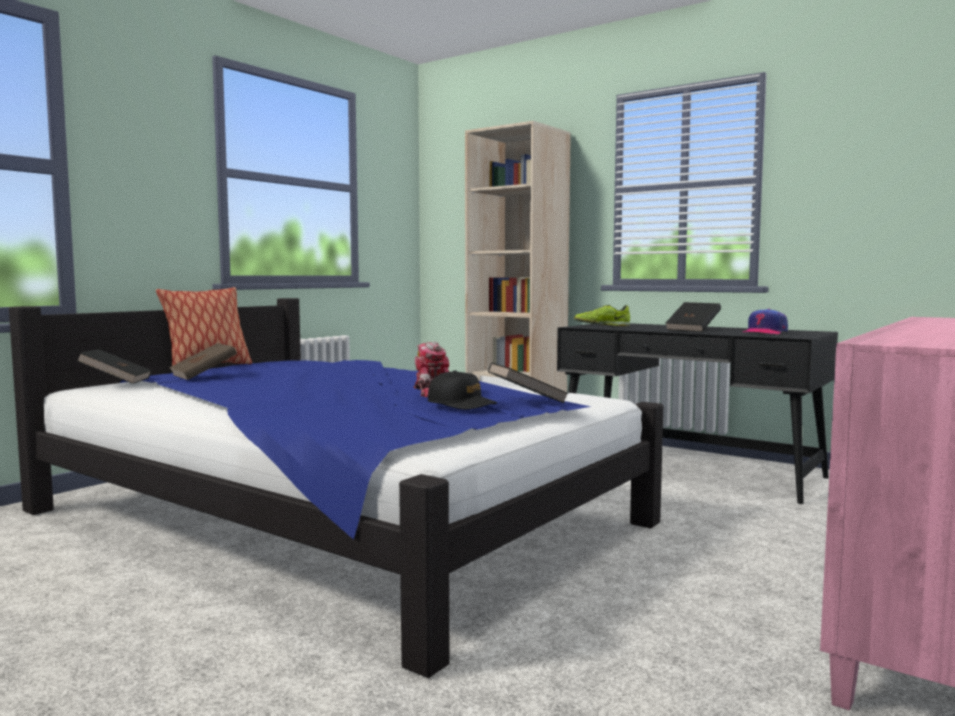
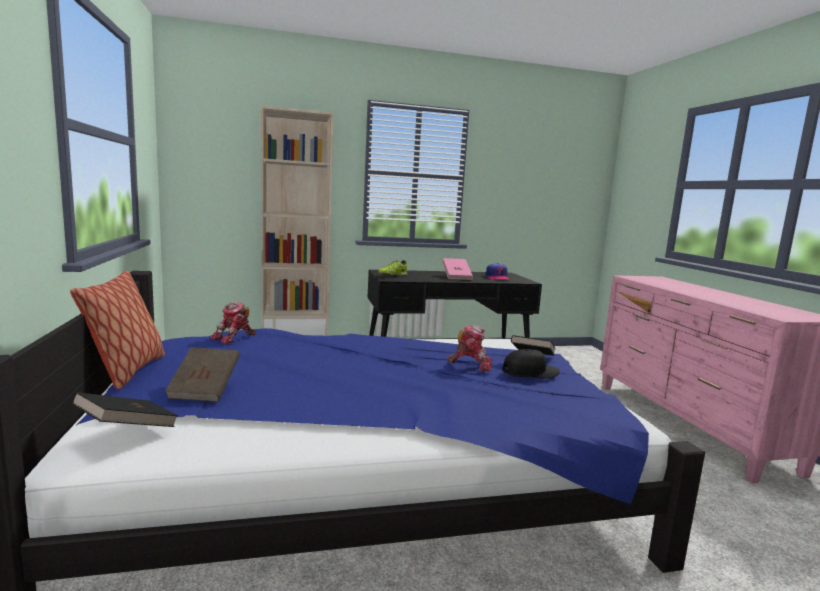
camera: 50 degrees left, 5 degrees up
black book [666,302,721,332] -> pink book [442,258,473,280]
none -> toy robot [210,302,256,344]

